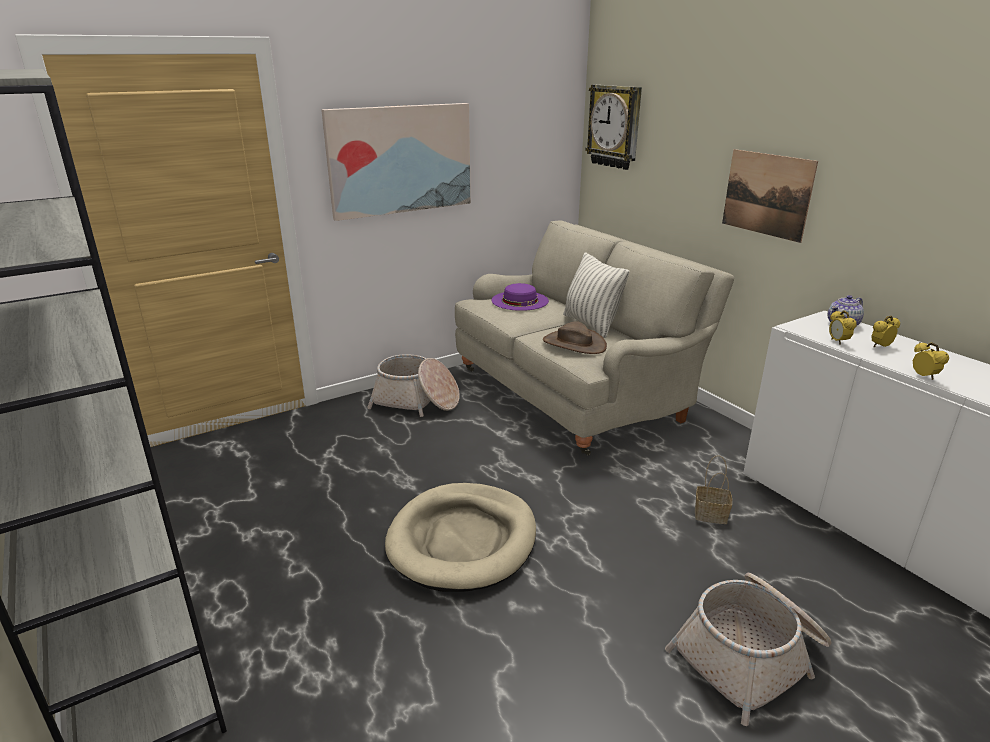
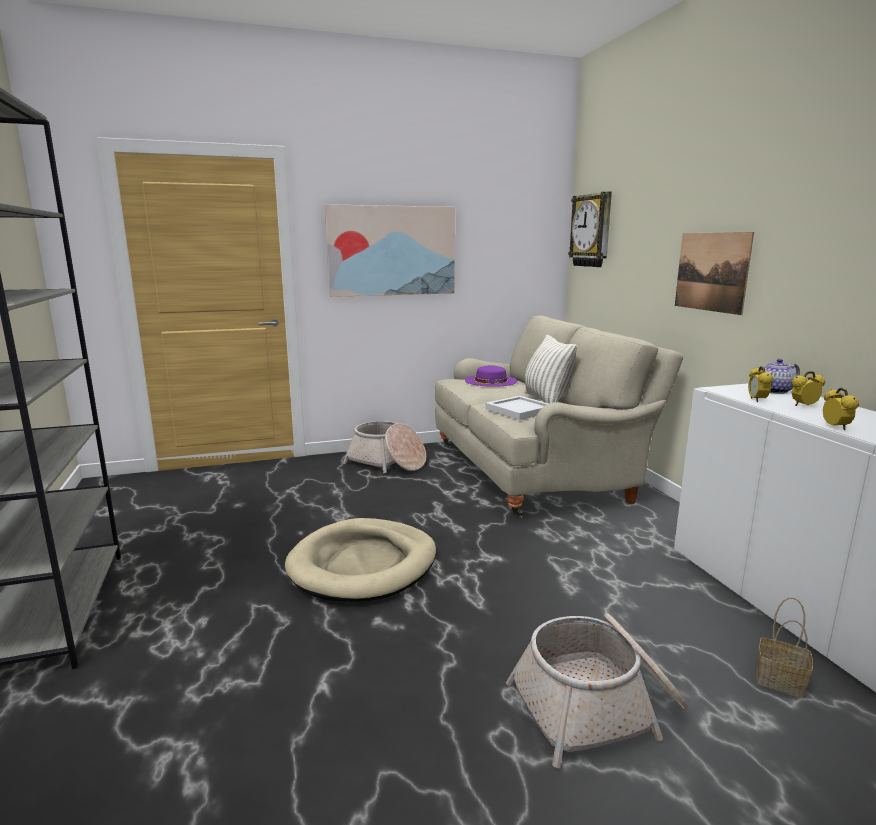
camera: 15 degrees right, 10 degrees down
brown hat [543,322,607,354] -> white tray [485,396,549,420]
basket [695,455,732,524] -> basket moved to [756,597,813,698]

